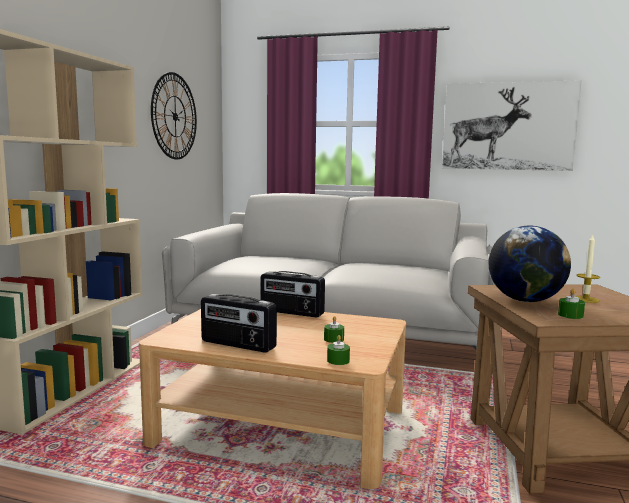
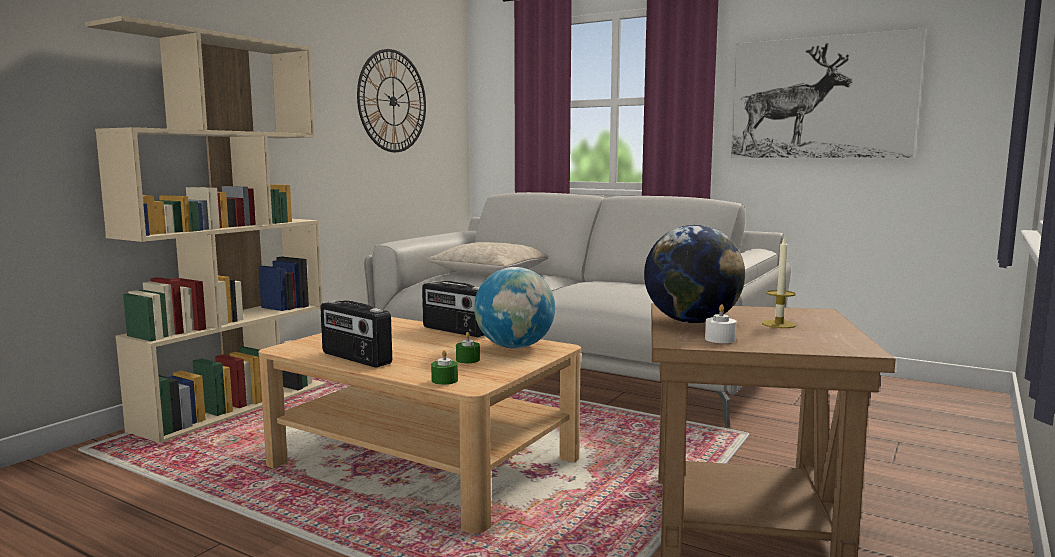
camera: 15 degrees right, 0 degrees up
green candle [558,289,585,319] -> white candle [705,304,736,343]
none -> beige pillow [426,242,549,275]
none -> globe [474,267,555,349]

